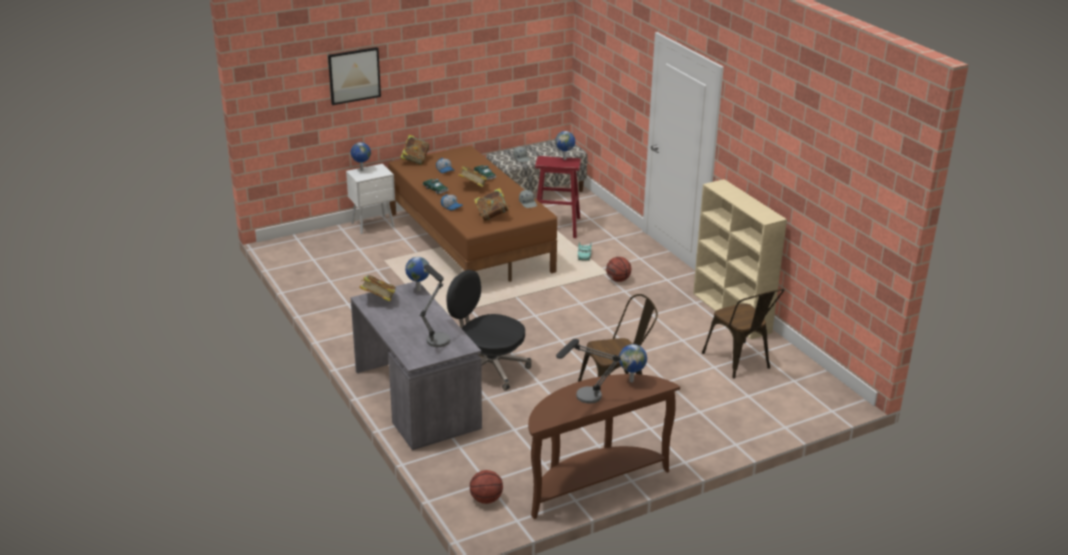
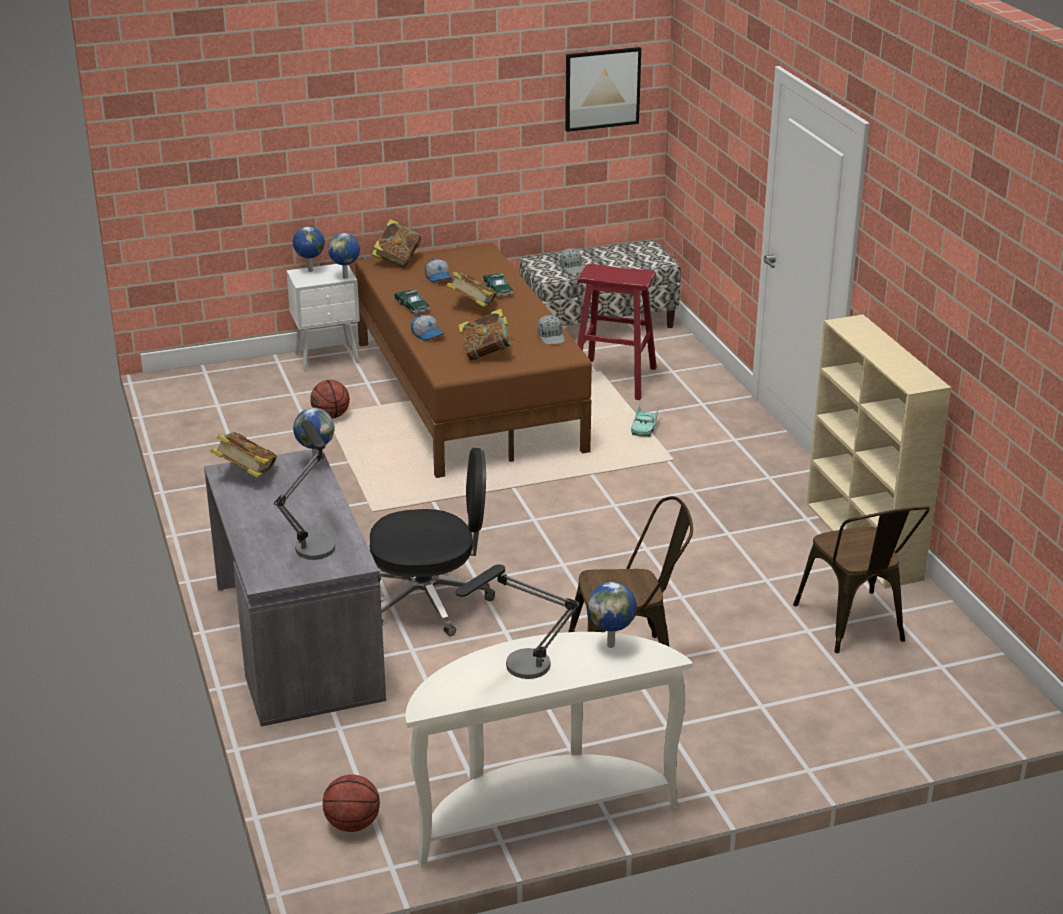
camera: 10 degrees right, 0 degrees up
picture [328,47,381,105] -> picture moved to [565,47,641,132]
black office chair [446,270,532,391] -> black office chair turned 135 degrees clockwise [370,448,495,636]
brown console table [528,374,680,519] -> white console table [406,632,693,868]
globe [555,131,575,160] -> globe moved to [328,233,360,279]
basketball [606,257,631,282] -> basketball moved to [310,380,350,419]

